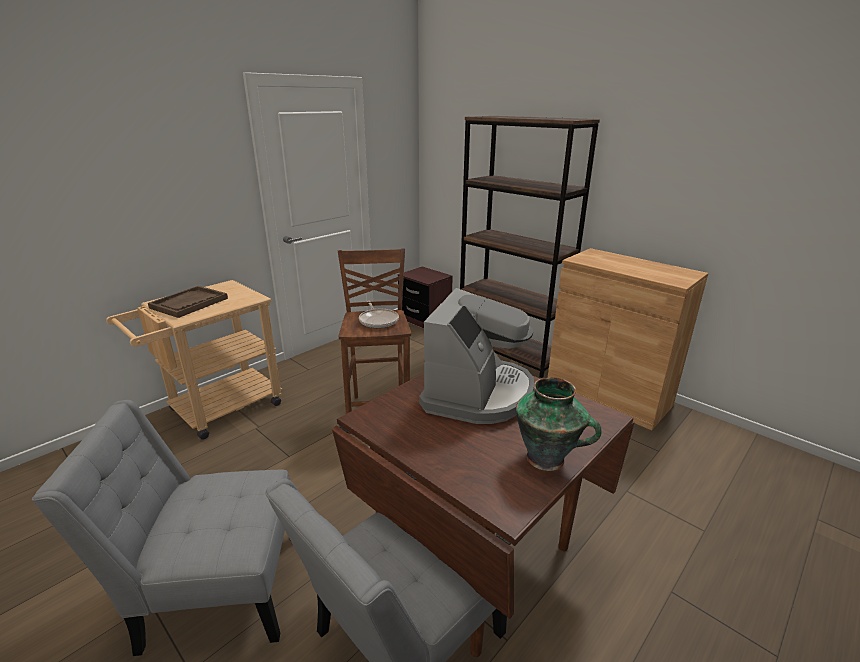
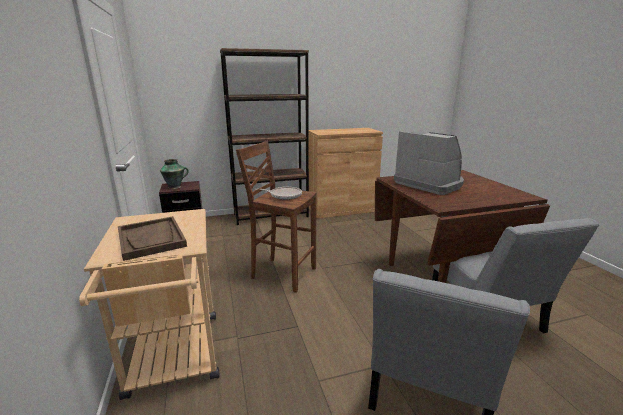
camera: 60 degrees left, 5 degrees down
vase [516,377,602,471] -> vase moved to [160,159,189,189]

